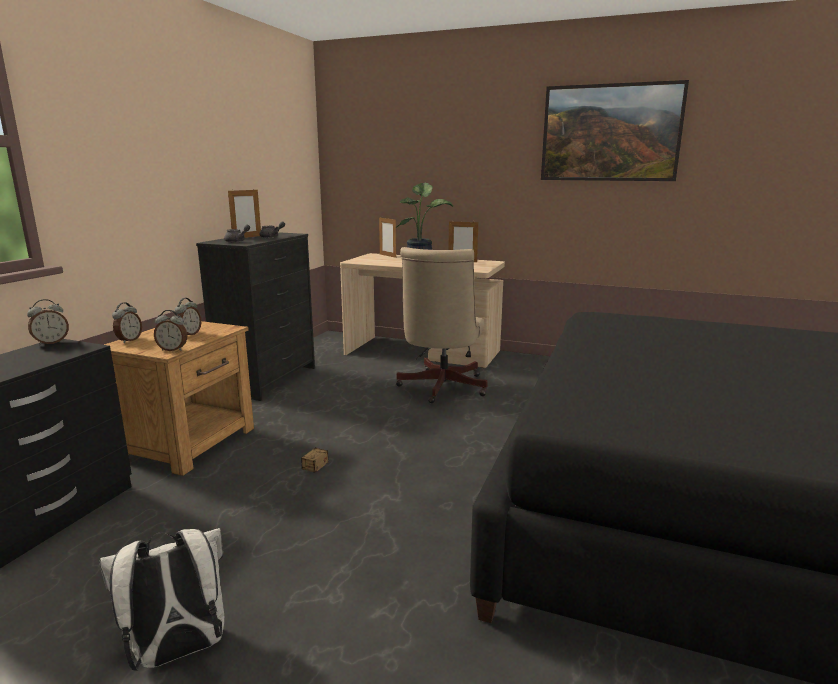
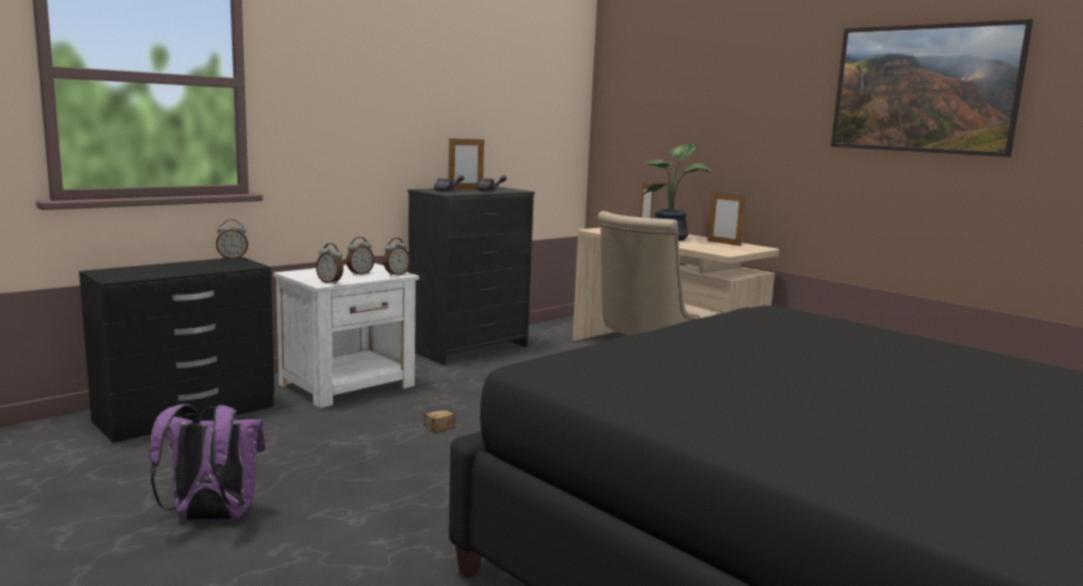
camera: 25 degrees right, 5 degrees down
white backpack [99,528,224,671] -> purple backpack [150,404,265,521]
brown nightstand [104,321,254,476] -> white nightstand [273,263,419,408]
alarm clock [112,302,142,343] -> alarm clock moved to [383,238,410,276]

